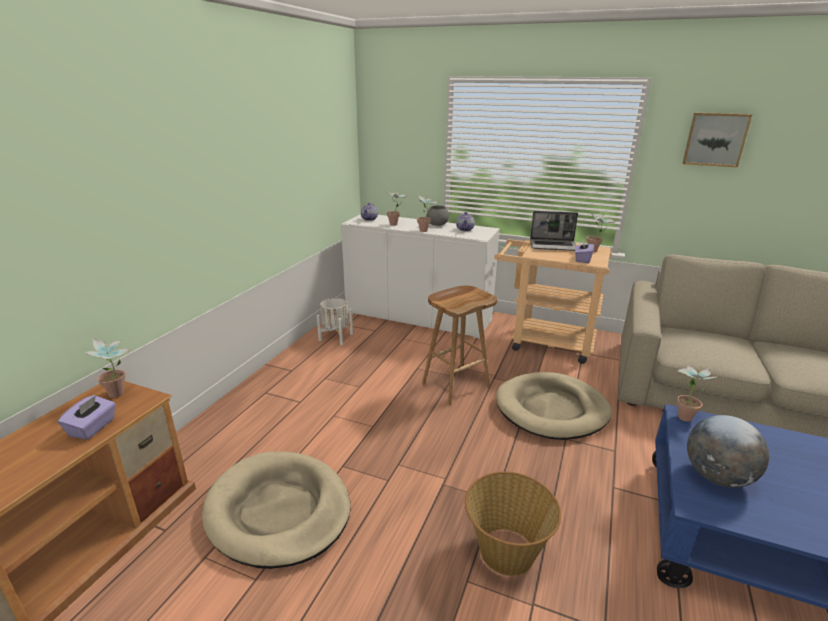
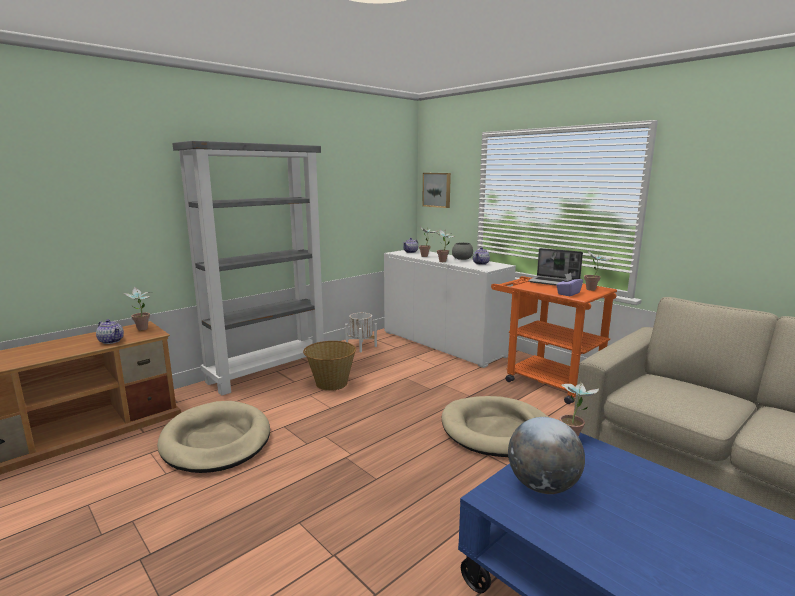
camera: 25 degrees right, 10 degrees down
purple tissue box [58,395,116,440] -> teapot [96,319,124,344]
brown stool [422,286,498,405] -> none
basket [465,472,561,576] -> basket moved to [303,341,356,391]
beige cart [494,239,612,364] -> orange cart [491,276,617,404]
picture [683,113,752,167] -> picture moved to [422,173,451,208]
none -> grey bookcase [172,141,324,396]

